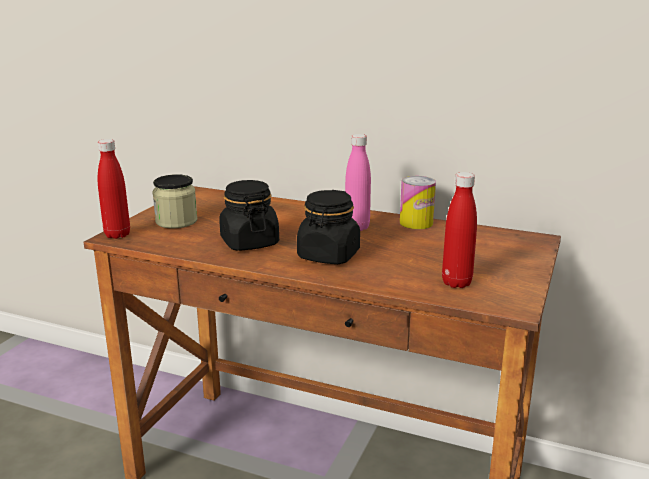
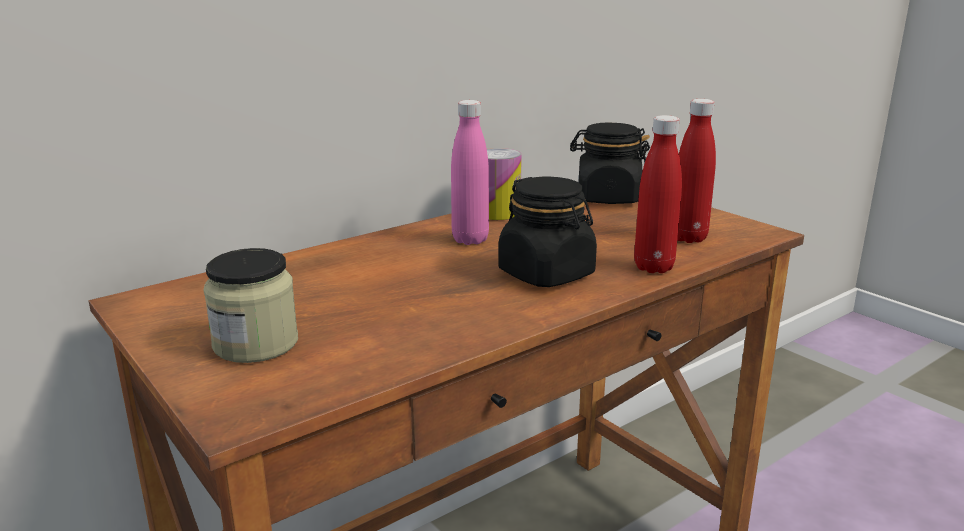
camera: 60 degrees left, 0 degrees up
red bottle [98,139,130,239] -> red bottle moved to [634,115,682,273]
black jar [219,180,279,251] -> black jar moved to [570,123,650,204]

